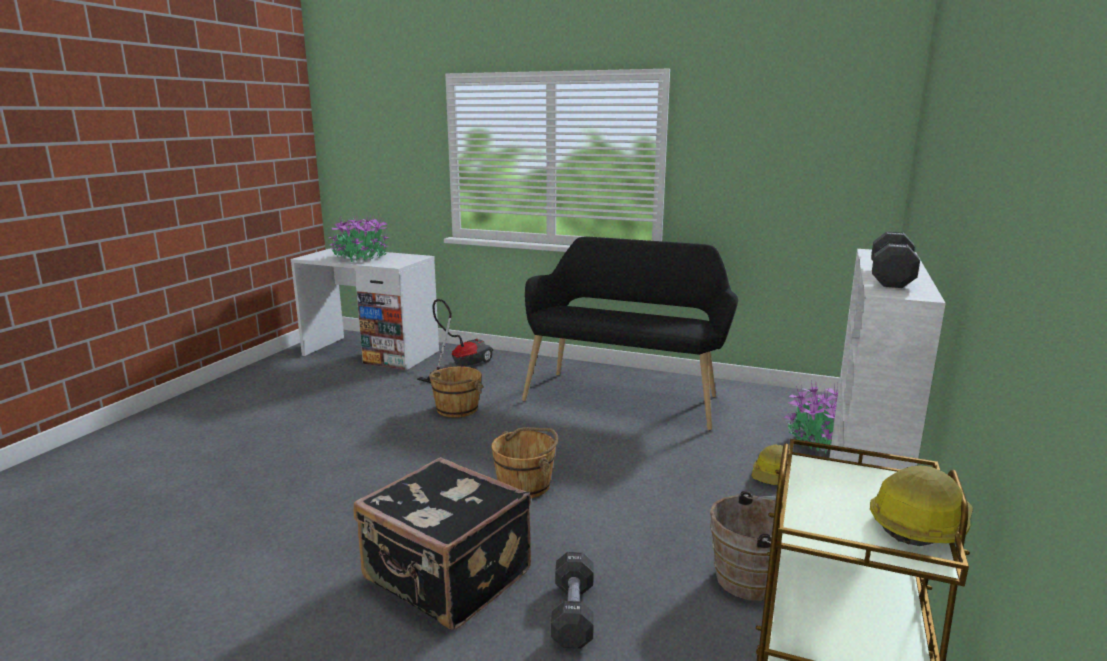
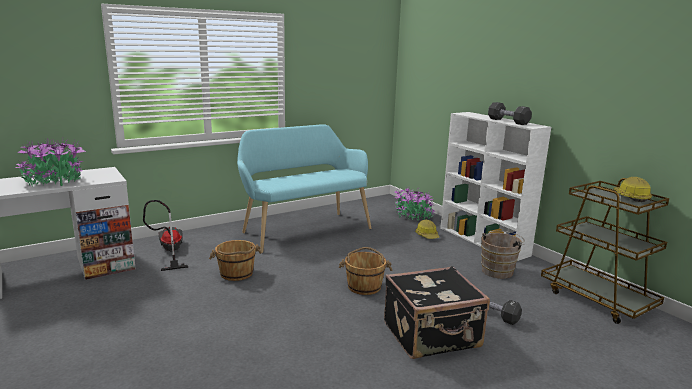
camera: 55 degrees left, 0 degrees up
black bench [522,237,738,430] -> turquoise bench [237,124,371,253]

